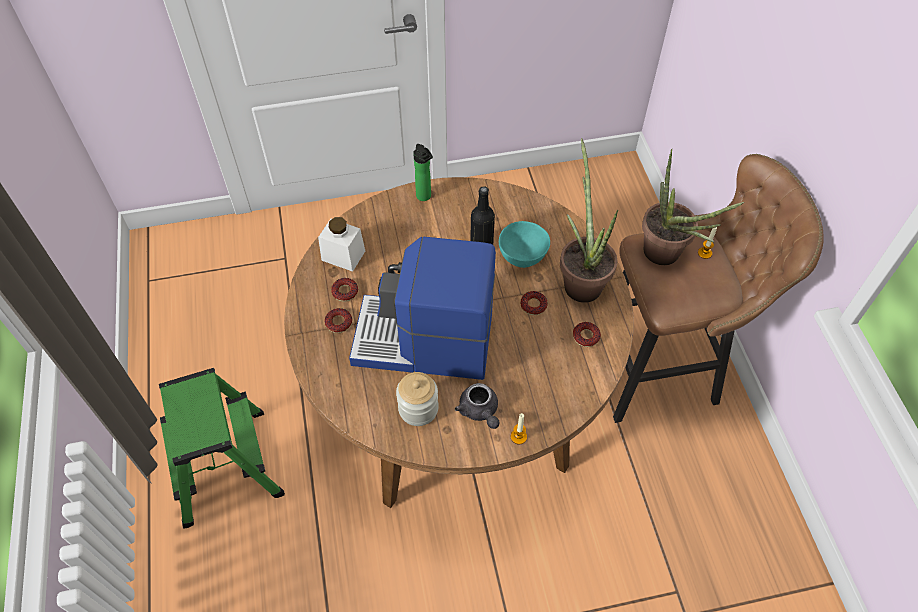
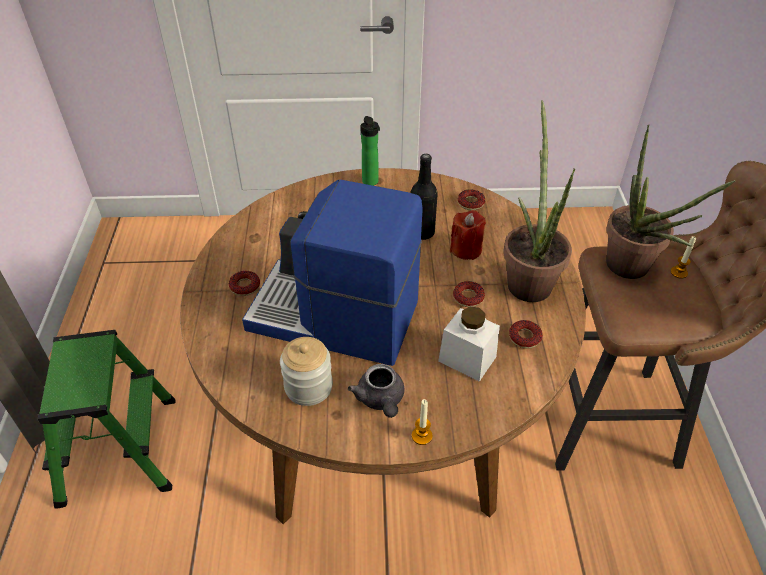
camera: 10 degrees right, 10 degrees down
white jar [318,217,365,272] -> white jar moved to [438,307,500,382]
donut [331,278,358,302] -> donut moved to [458,189,485,210]
turquoise bowl [499,221,550,268] -> red candle [450,210,486,260]

